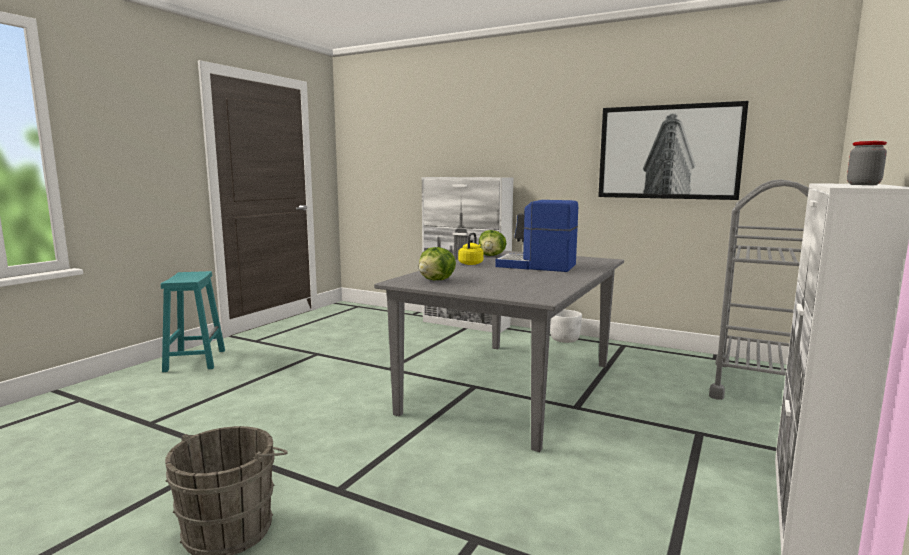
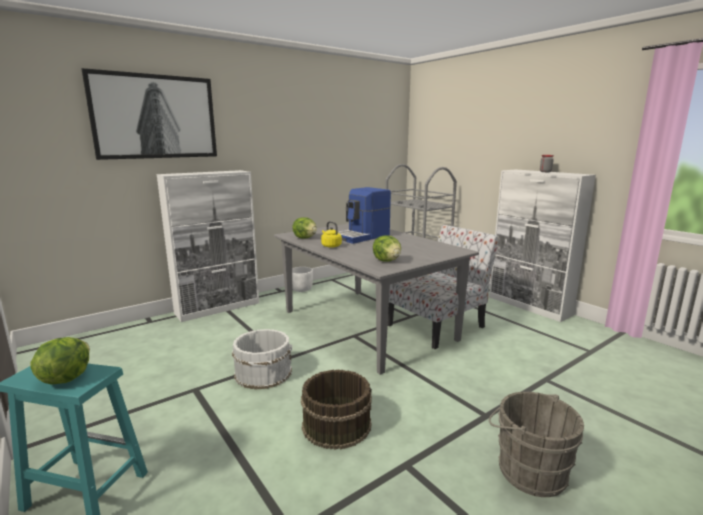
camera: 65 degrees left, 5 degrees up
picture [598,101,748,200] -> picture moved to [81,68,217,160]
none -> lettuce [30,337,90,385]
none -> white bucket [232,329,292,390]
none -> brown bucket [301,369,372,450]
none -> chair [388,225,499,349]

